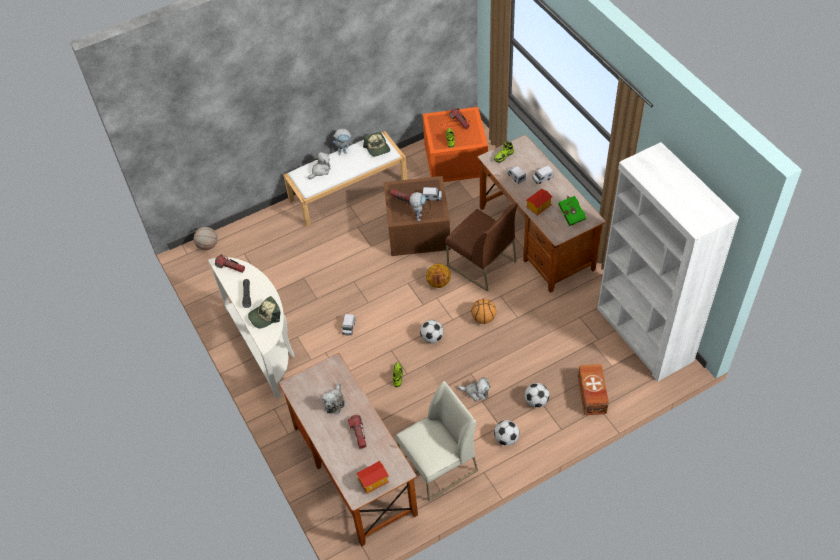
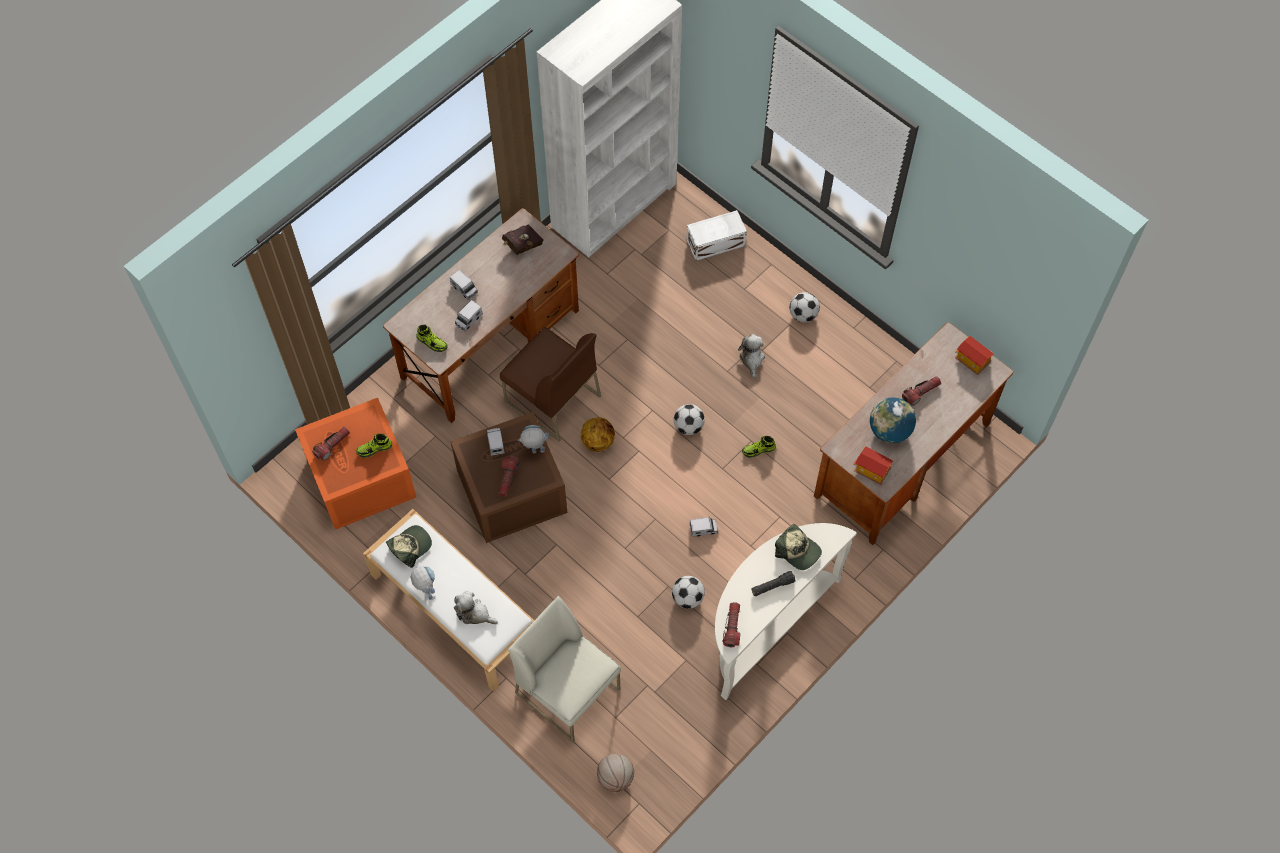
camera: 110 degrees left, 10 degrees up
plush toy [322,382,345,414] -> globe [870,397,916,443]
white chair [396,381,478,501] -> white chair moved to [508,596,621,742]
brown chair [445,203,518,291] -> brown chair turned 105 degrees clockwise [500,327,601,442]
basketball [471,299,496,324] -> none
football [525,383,549,408] -> football moved to [672,576,705,609]
toy house [526,189,552,216] -> toy house moved to [853,446,893,485]
green book [558,196,586,226] -> red book [502,224,543,255]
brown storage box [578,364,609,415] -> white storage box [687,210,747,261]

